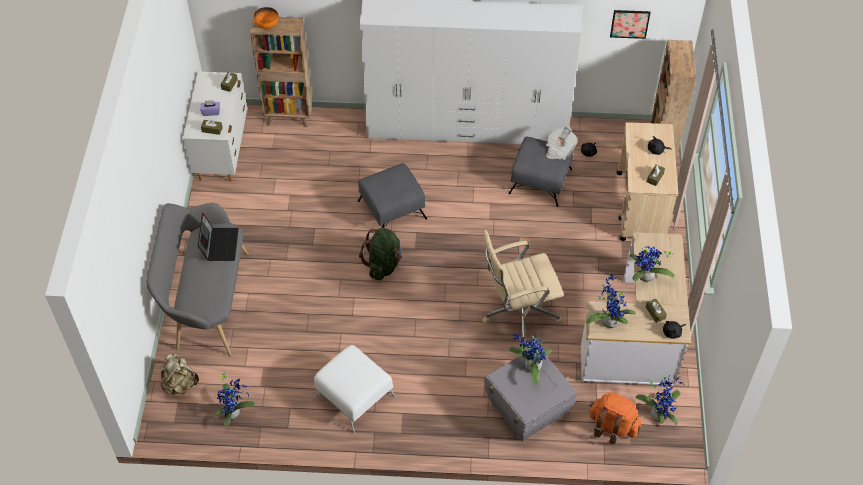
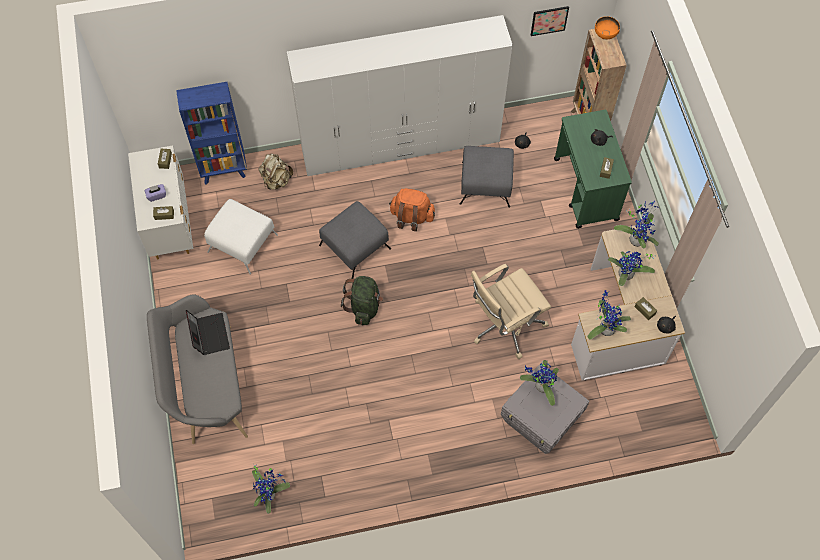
camera: 15 degrees left, 10 degrees up
beige backpack [160,353,199,395] -> beige backpack moved to [258,154,293,190]
brown bookcase [250,16,312,128] -> blue bookcase [176,82,247,185]
orange bowl [254,7,279,30] -> orange bowl moved to [595,16,620,40]
white ottoman [314,345,396,434] -> white ottoman moved to [204,199,278,275]
newspaper [546,126,577,160] -> none
orange backpack [589,392,641,444] -> orange backpack moved to [389,188,435,231]
beige cart [617,122,678,241] -> green cart [554,110,632,229]
potted plant [636,376,684,425] -> potted plant moved to [614,201,659,248]

